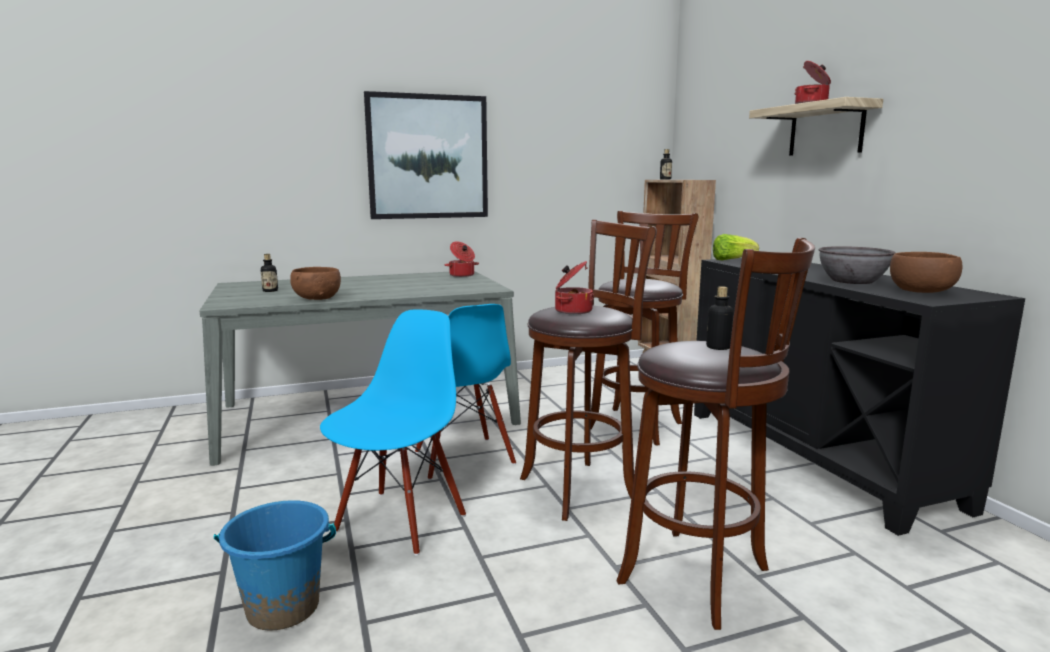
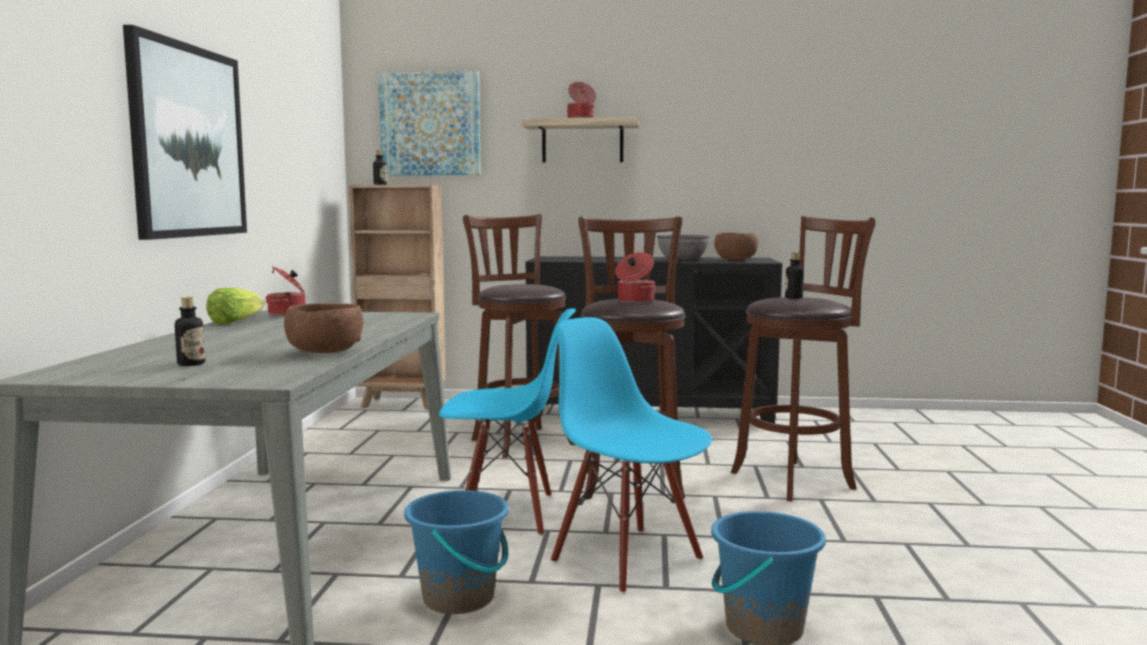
camera: 65 degrees left, 5 degrees down
lettuce [713,234,759,260] -> lettuce moved to [206,288,264,325]
none -> picture [378,71,481,175]
none -> blue bucket [404,490,509,614]

